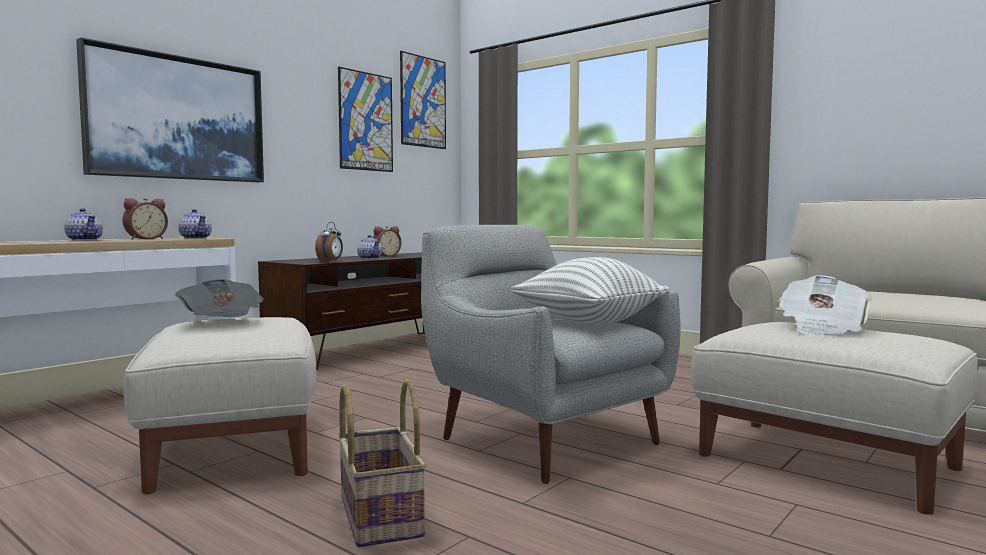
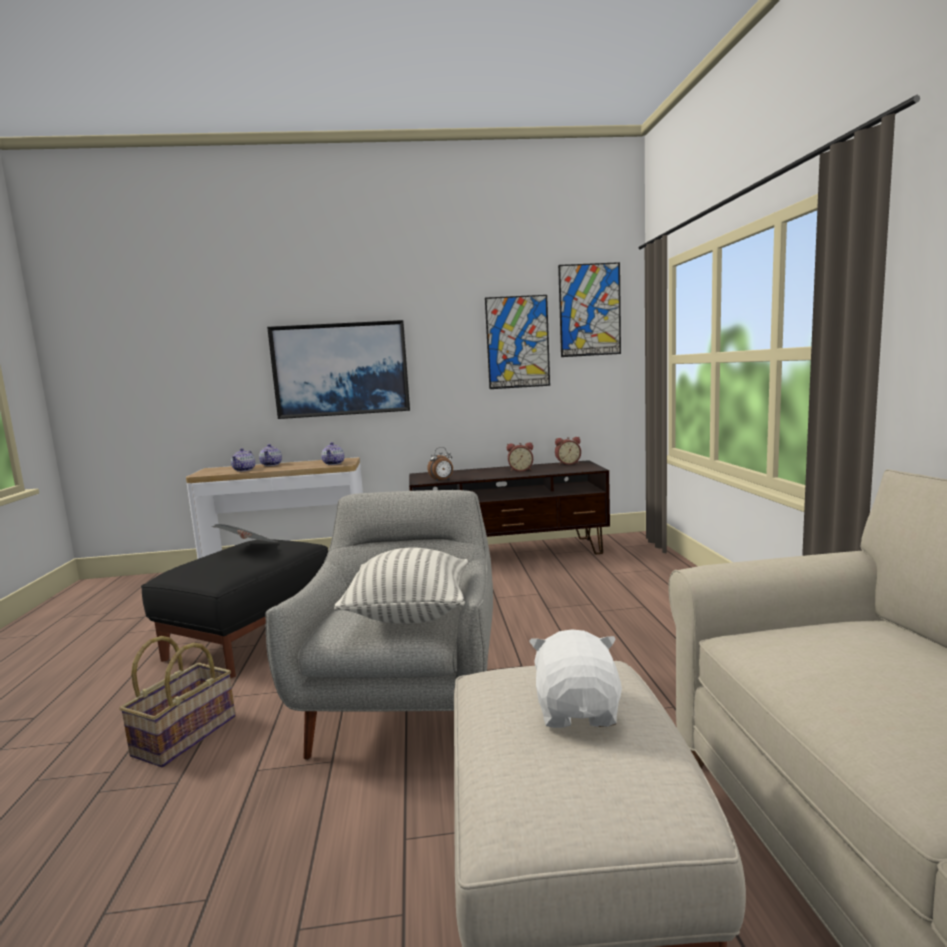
camera: 45 degrees right, 5 degrees up
alarm clock [122,198,168,240] -> alarm clock moved to [555,437,581,465]
beige ottoman [123,317,316,494] -> black ottoman [141,539,328,678]
teapot [357,235,382,259] -> teapot moved to [231,448,255,472]
newspaper [778,275,872,335] -> white plush toy [529,629,622,728]

